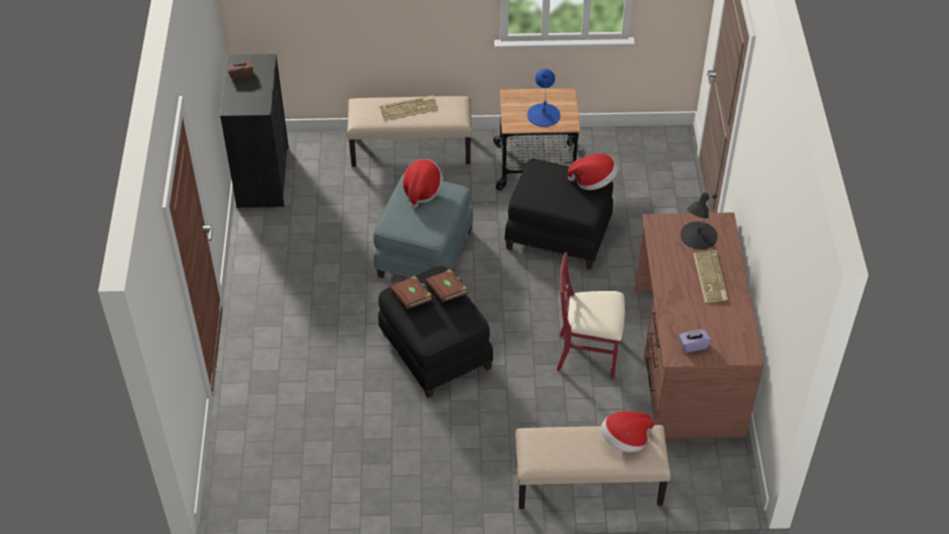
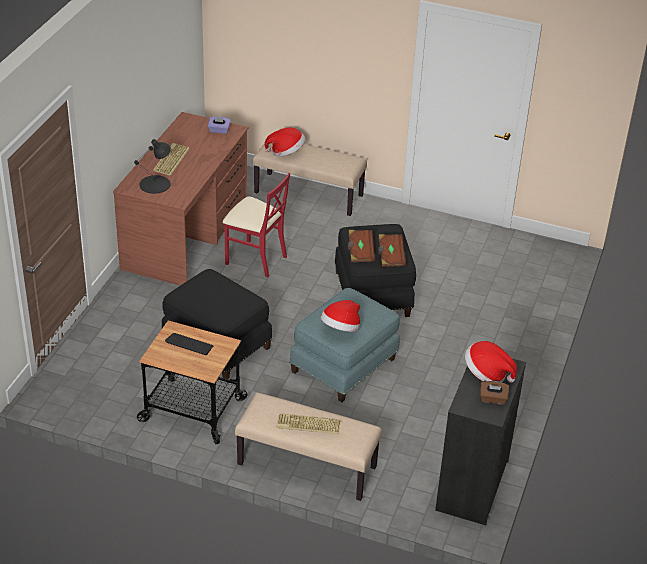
camera: 160 degrees left, 10 degrees down
blue table lamp [527,69,560,127] -> keyboard [165,333,214,355]
hat [568,154,618,190] -> hat moved to [465,341,517,383]

